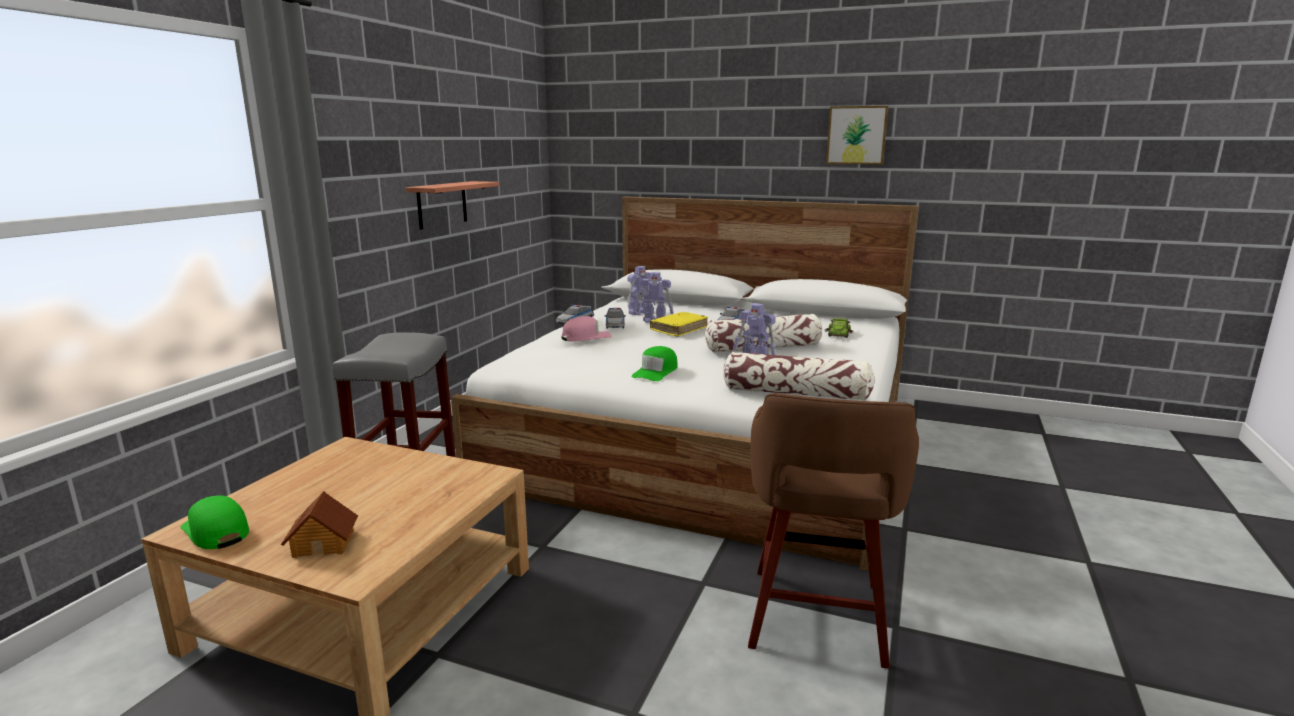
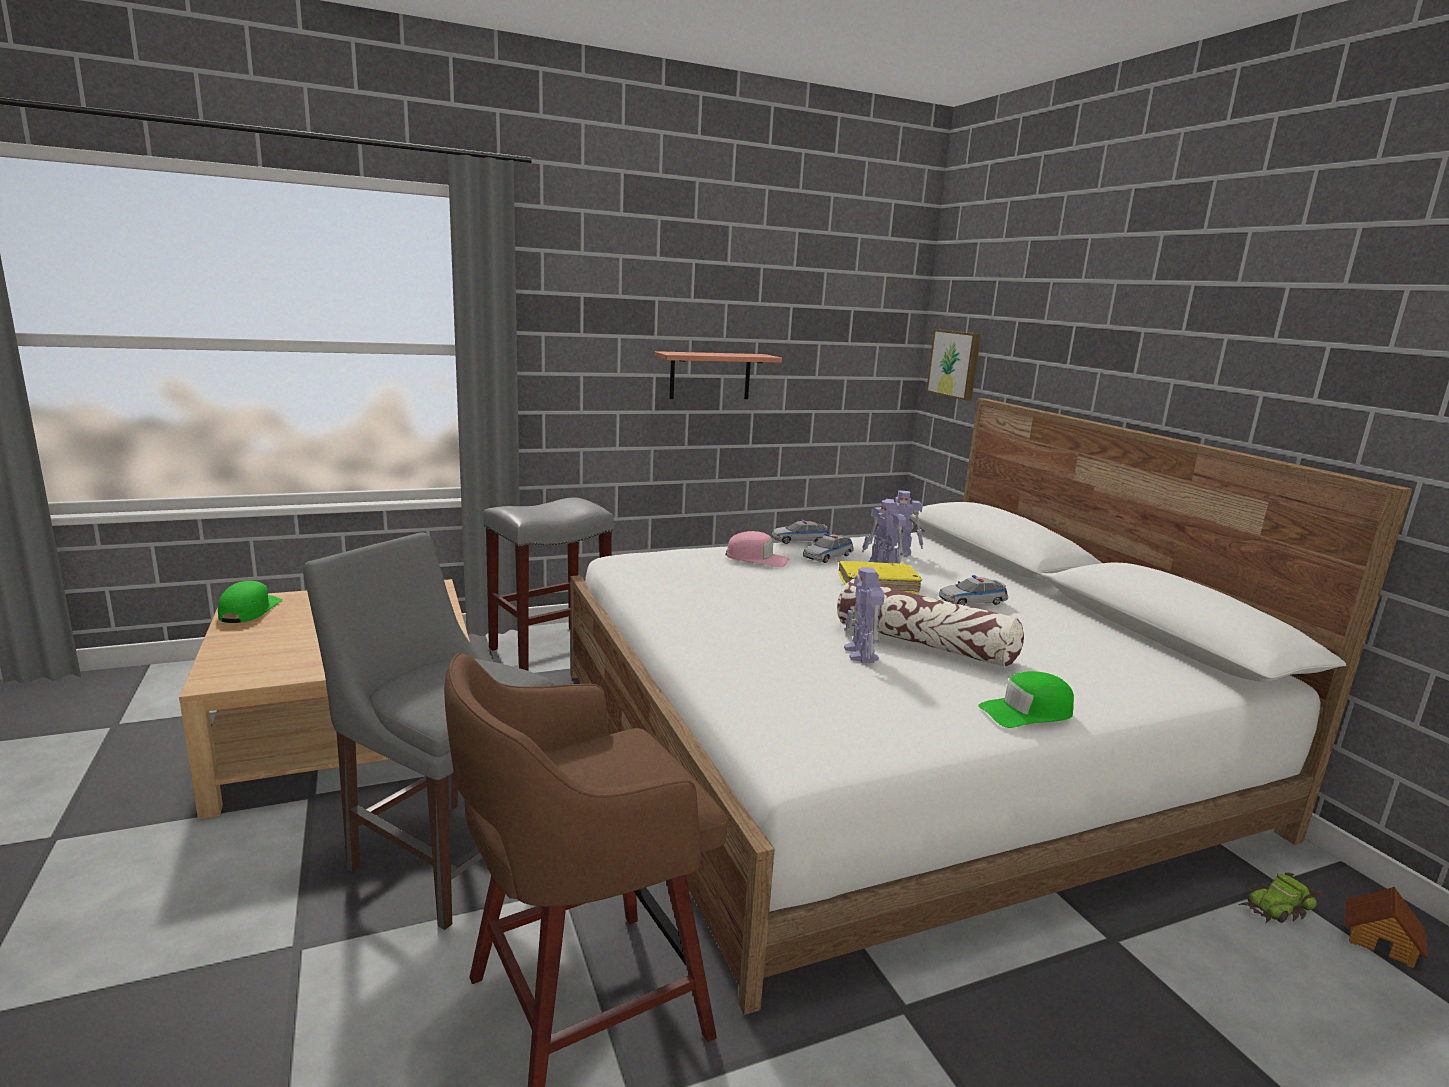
camera: 45 degrees right, 0 degrees up
toy house [281,491,358,558] -> toy house moved to [1345,887,1428,968]
green cap [632,346,678,381] -> green cap moved to [978,671,1074,728]
pillow [723,352,875,401] -> none
toy car [825,318,854,338] -> toy car moved to [1238,872,1323,923]
picture [826,106,889,164] -> picture moved to [926,329,981,400]
none -> grey chair [303,532,554,930]

